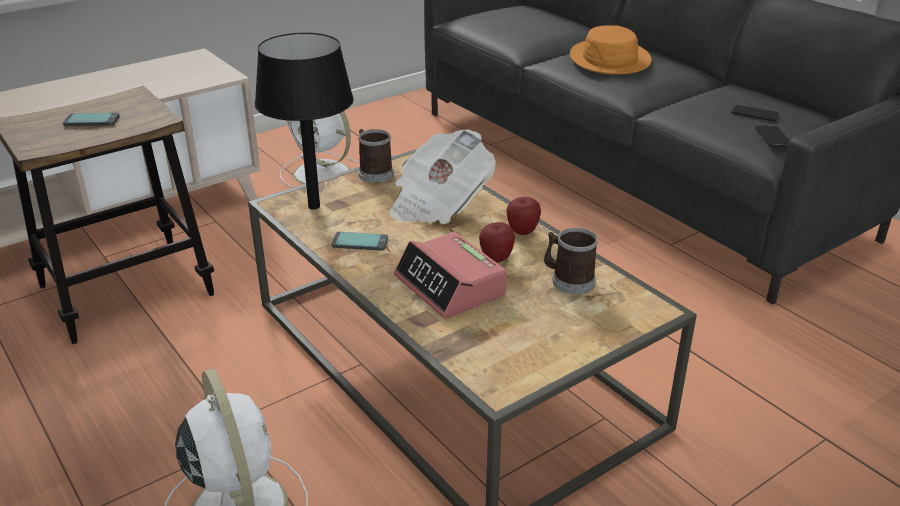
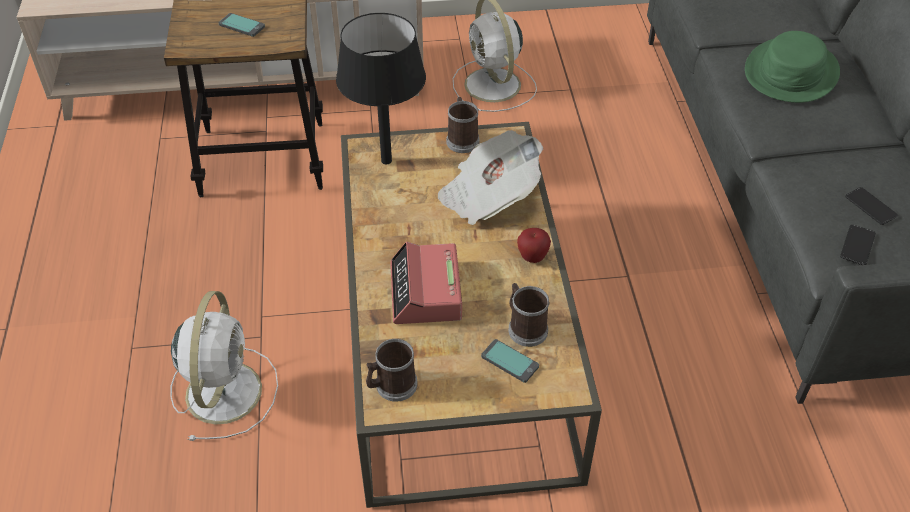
camera: 30 degrees right, 15 degrees up
phone [331,232,388,251] -> phone moved to [481,339,539,383]
apple [479,222,515,263] -> none
orange hat [570,25,651,74] -> green hat [745,31,840,103]
none -> mug [366,339,418,402]

